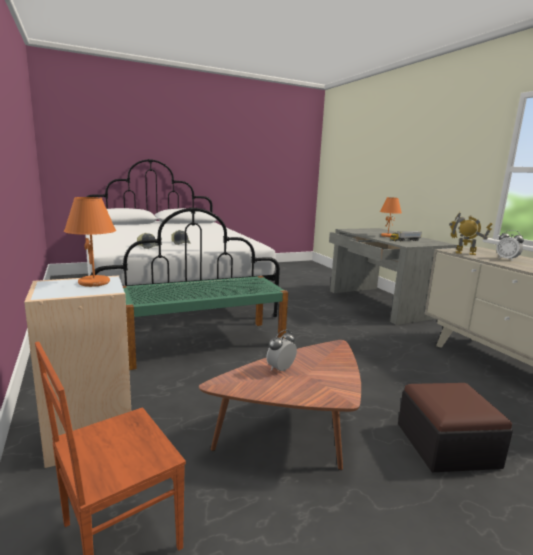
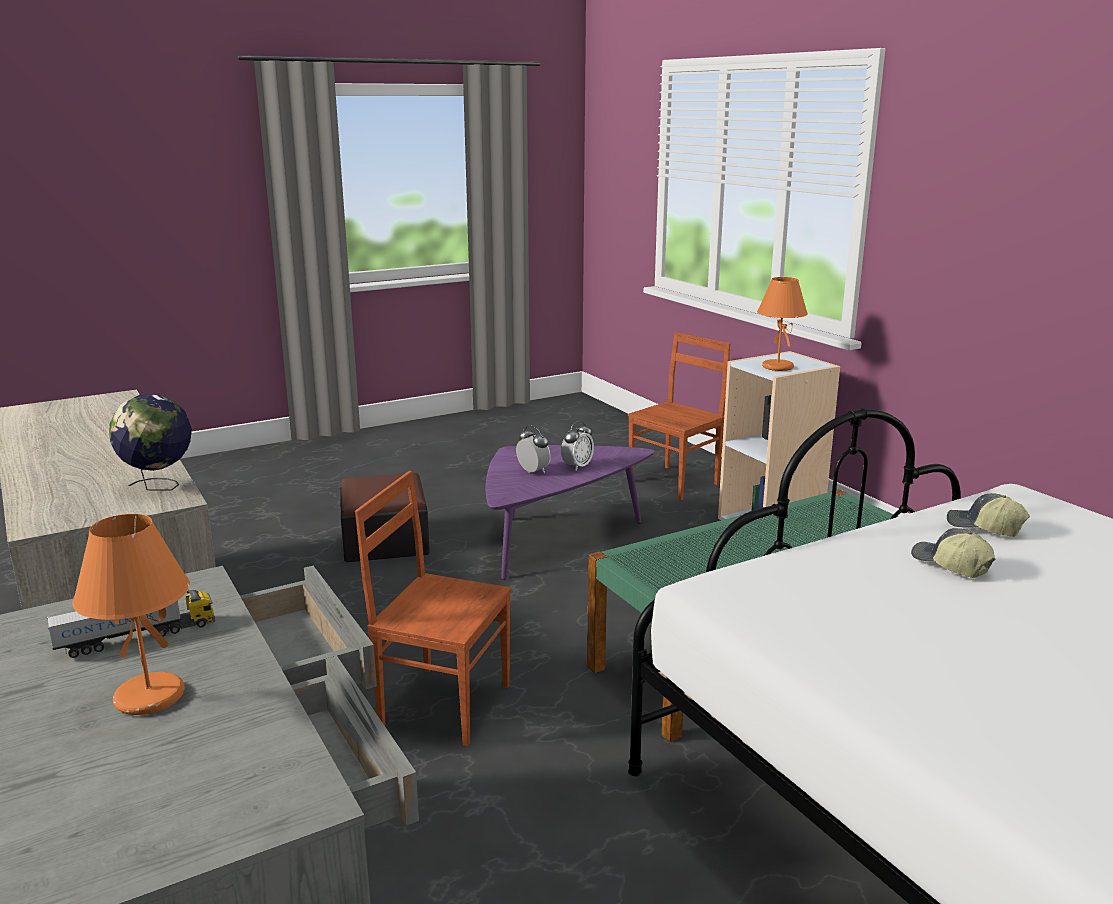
camera: 175 degrees right, 5 degrees up
brown coffee table [199,340,361,470] -> purple coffee table [486,445,655,580]
toy robot [449,212,492,255] -> globe [109,394,192,491]
alarm clock [496,230,524,261] -> alarm clock moved to [516,425,551,473]
none -> brown chair [355,471,511,746]

